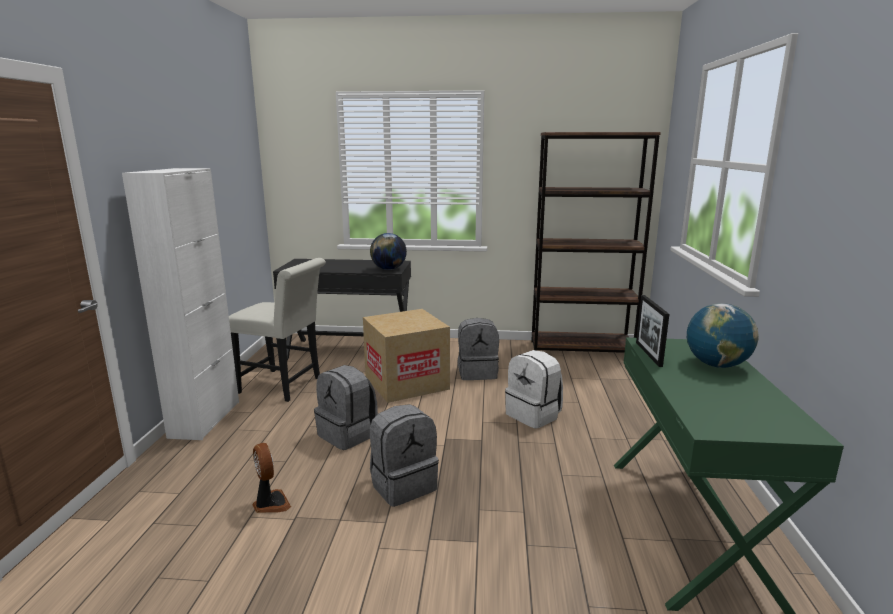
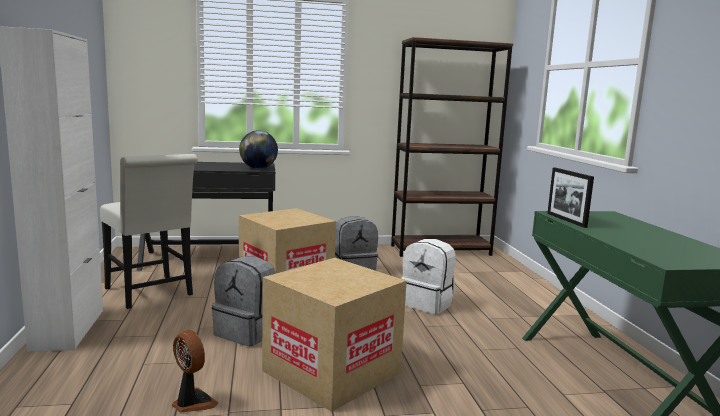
camera: 15 degrees left, 5 degrees down
white chair [229,258,326,402] -> white chair turned 45 degrees clockwise [100,154,198,309]
grey backpack [370,404,439,507] -> cardboard box [262,258,407,412]
globe [687,303,759,368] -> none

